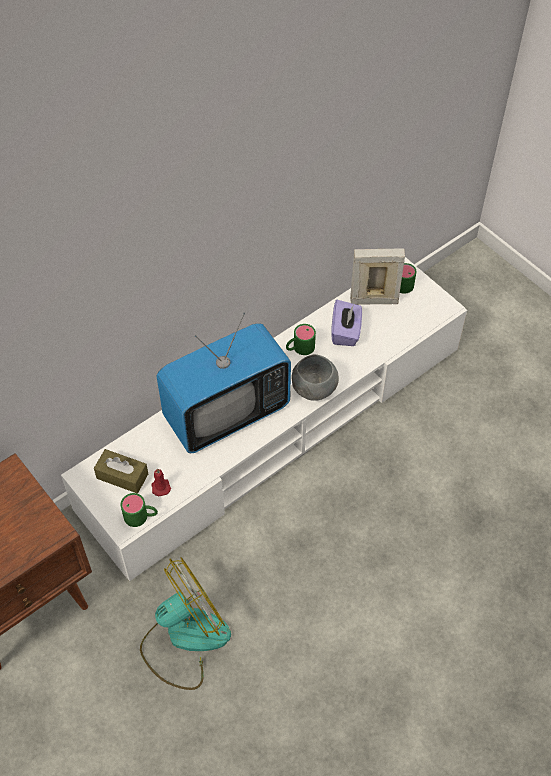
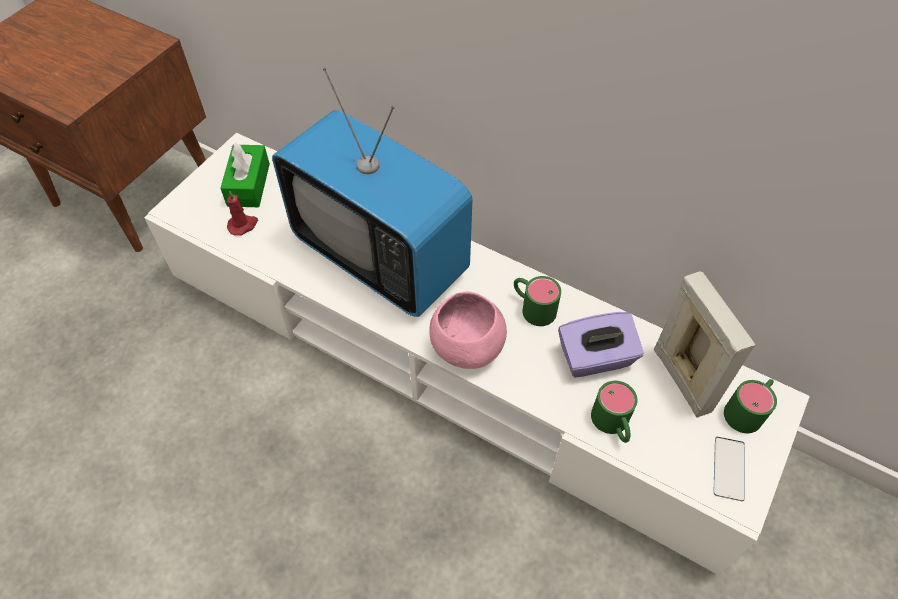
camera: 70 degrees right, 0 degrees up
brown tissue box [94,449,148,493] -> green tissue box [220,143,270,207]
green mug [121,493,158,527] -> green mug moved to [591,381,637,443]
fan [140,557,231,690] -> none
grey bowl [291,354,339,401] -> pink bowl [430,292,507,369]
none -> phone [714,437,745,501]

